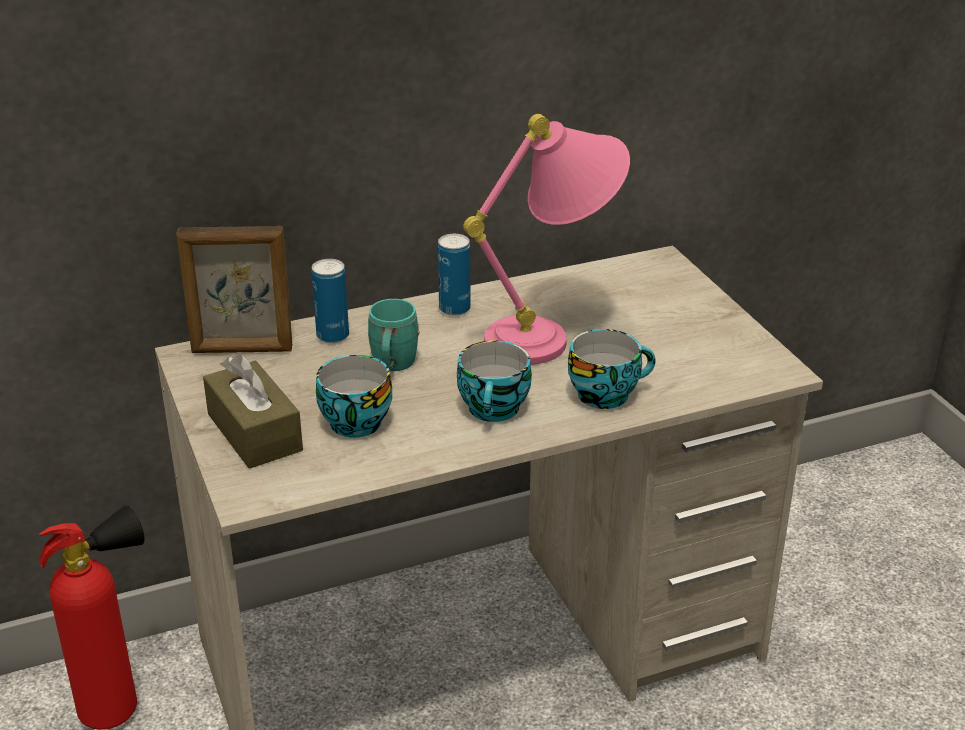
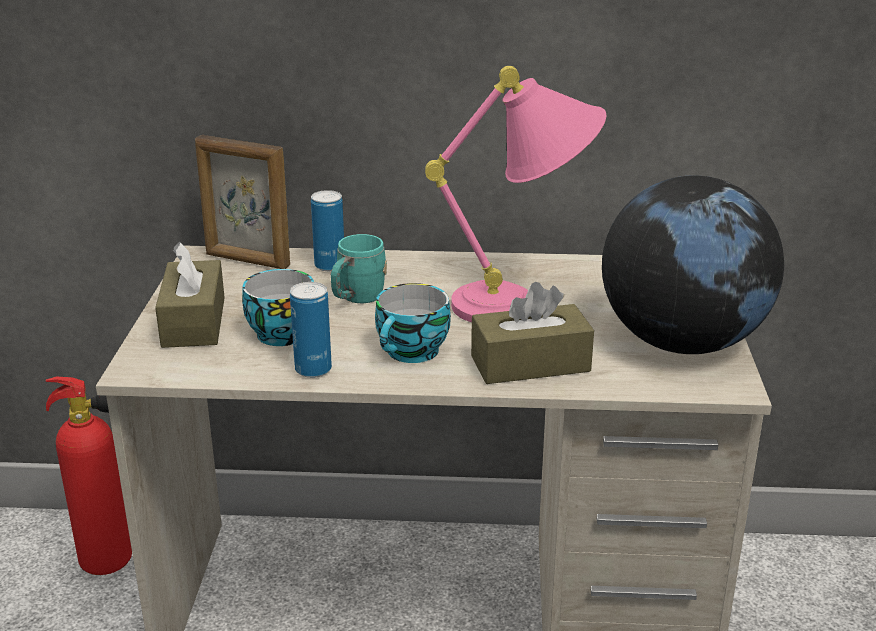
camera: 25 degrees right, 5 degrees down
can [438,234,471,316] -> can moved to [290,282,332,378]
cup [568,329,655,409] -> brown tissue box [471,282,594,384]
none -> globe [602,175,784,354]

